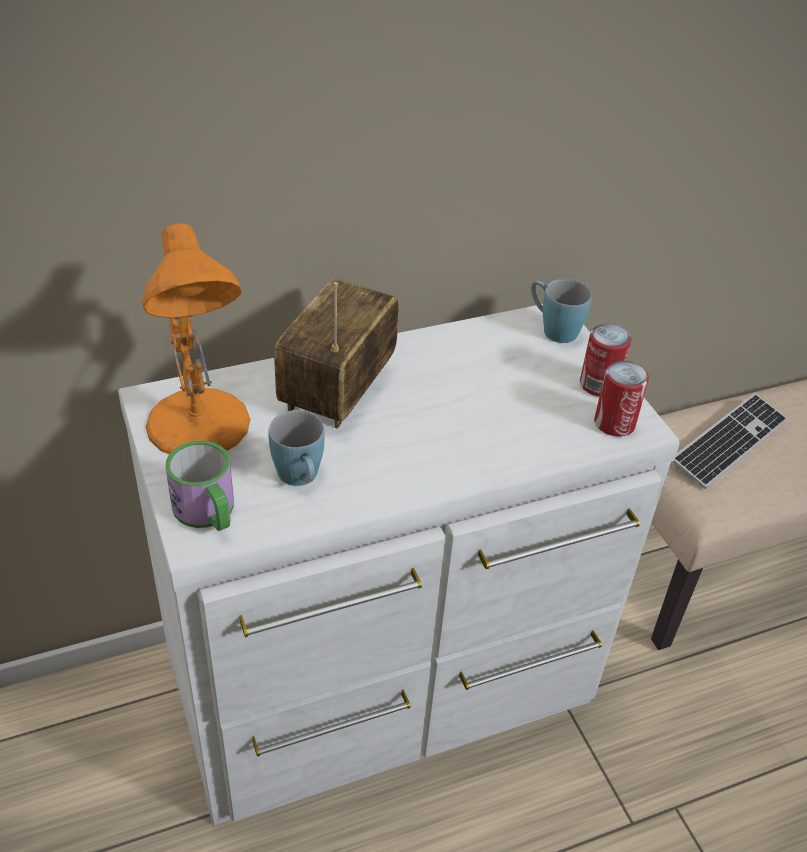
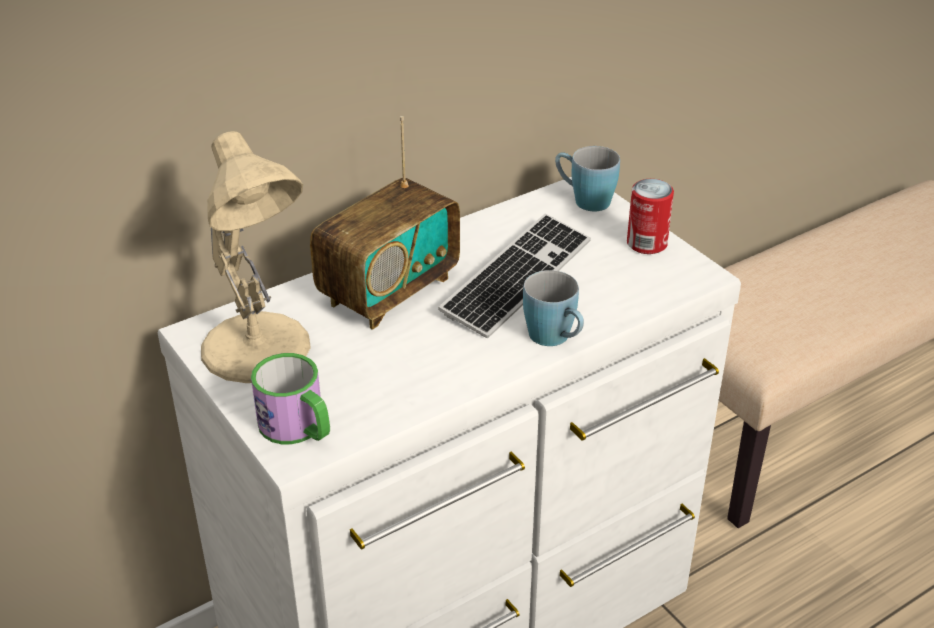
camera: 10 degrees left, 5 degrees down
orange table lamp [142,223,250,454] -> beige table lamp [201,131,311,383]
blue mug [268,410,325,486] -> blue mug moved to [523,270,584,346]
radio [274,279,399,429] -> radio turned 150 degrees counterclockwise [310,116,460,330]
can [594,361,649,436] -> none
keyboard [673,393,788,489] -> keyboard moved to [438,214,591,338]

